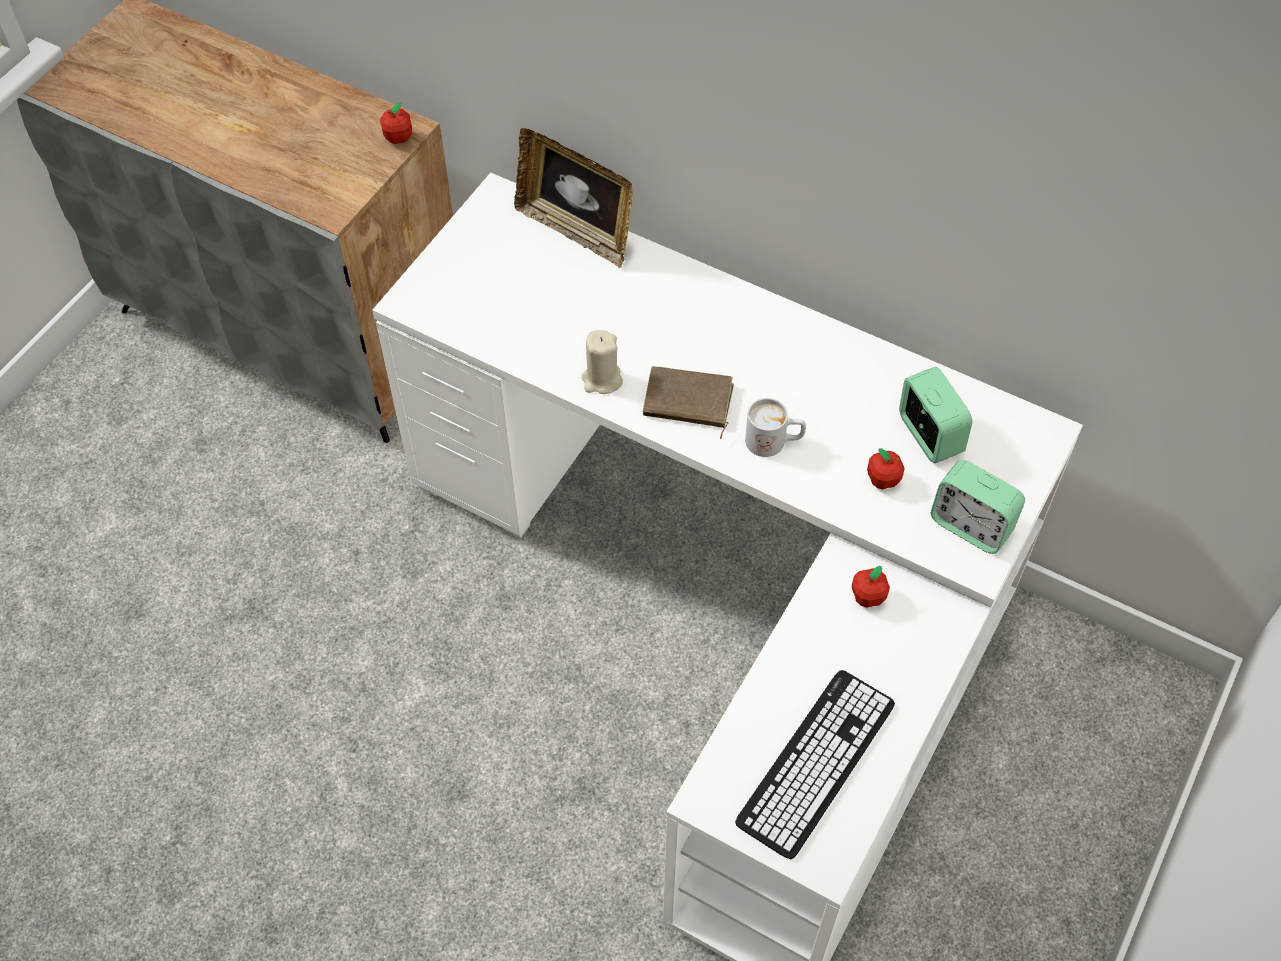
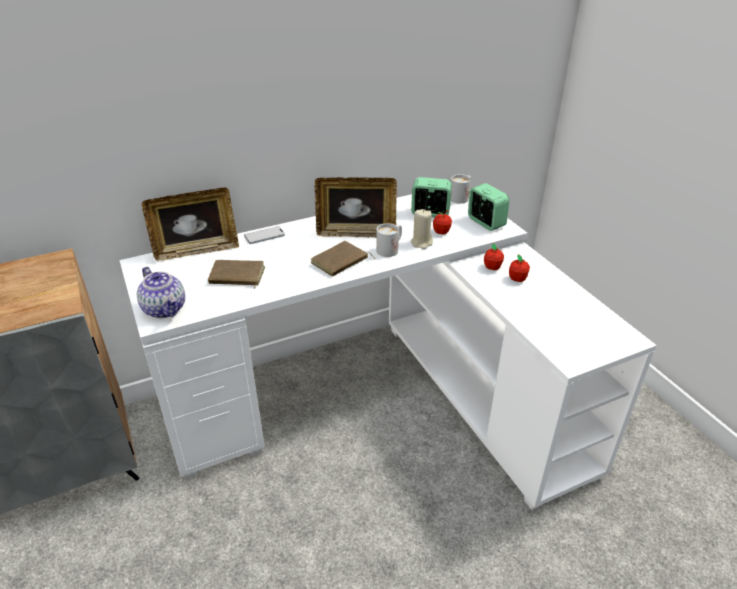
camera: 55 degrees left, 20 degrees down
apple [380,103,412,144] -> apple moved to [509,255,530,282]
beige candle [582,330,623,394] -> beige candle moved to [411,209,433,249]
keyboard [735,670,895,859] -> none
alarm clock [931,460,1025,554] -> alarm clock turned 105 degrees counterclockwise [468,183,509,231]
none -> teapot [137,267,185,318]
none -> brown book [208,260,265,289]
none -> phone [244,226,285,244]
none -> picture frame [315,177,397,238]
none -> white mug [451,174,471,204]

